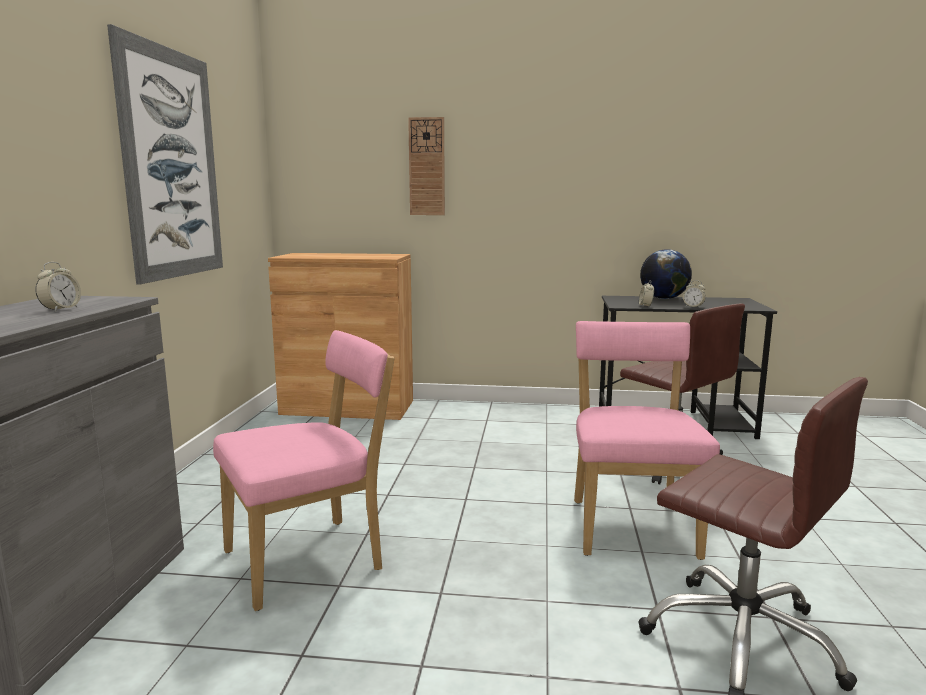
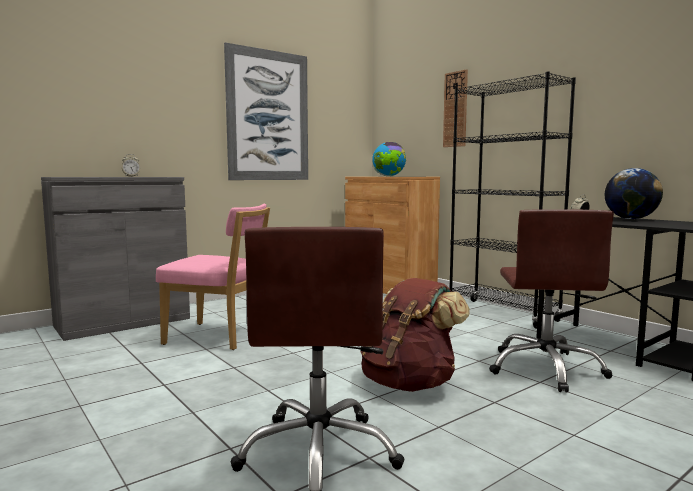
camera: 45 degrees right, 5 degrees down
pink chair [574,321,720,560] -> brown backpack [360,278,470,392]
alarm clock [683,280,706,308] -> none
none -> globe [372,142,406,177]
none -> black bookcase [449,72,576,329]

